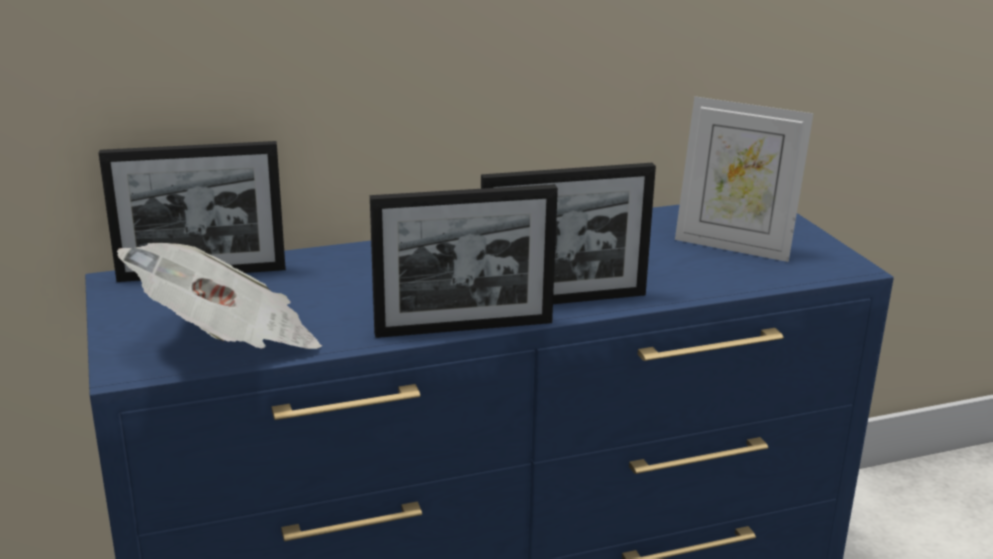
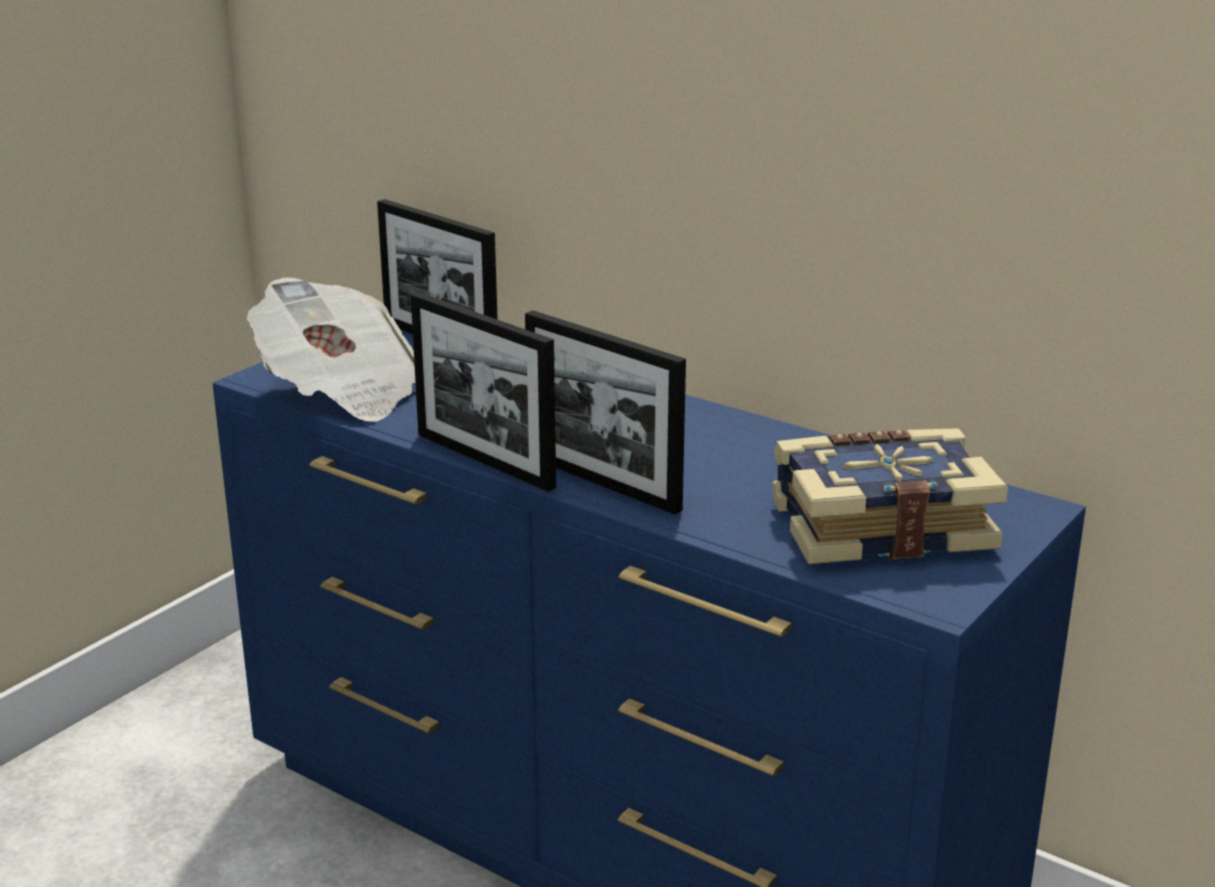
camera: 55 degrees right, 0 degrees up
picture frame [675,96,814,262] -> book [772,428,1008,564]

